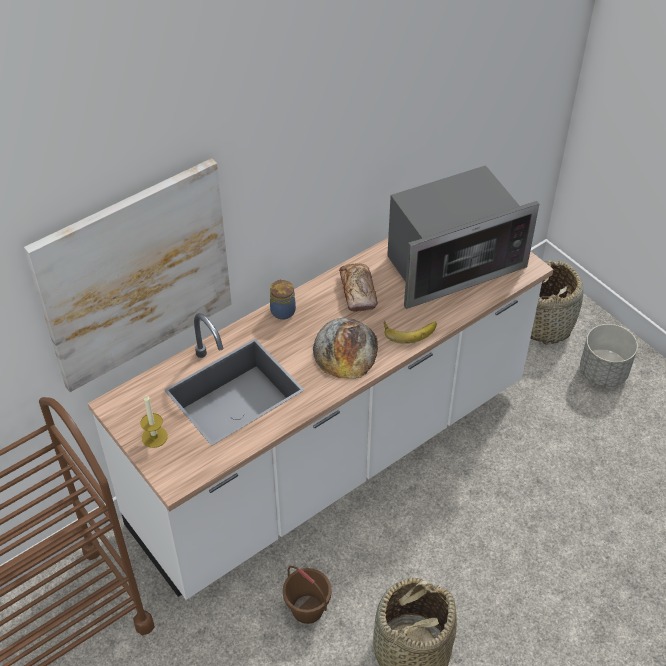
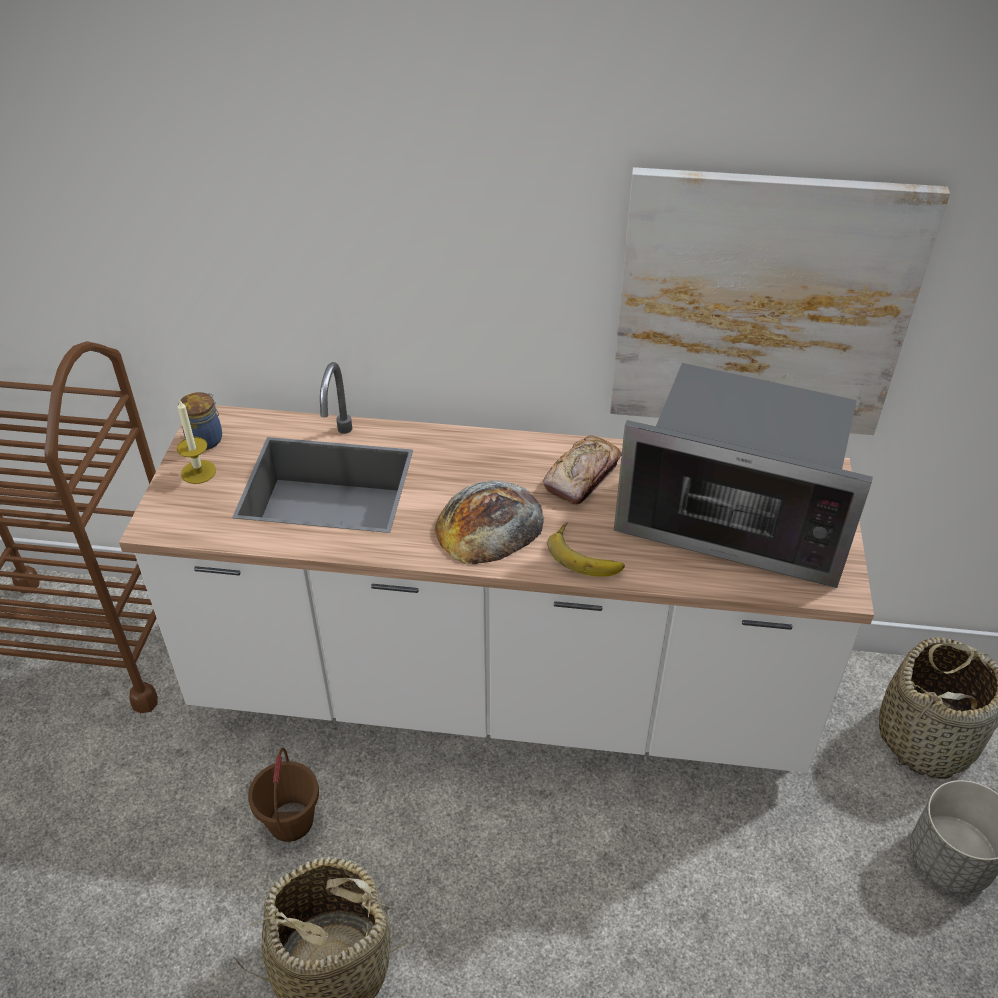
camera: 45 degrees right, 5 degrees down
picture [24,158,232,392] -> picture moved to [610,167,950,435]
jar [270,279,296,320] -> jar moved to [178,392,222,450]

